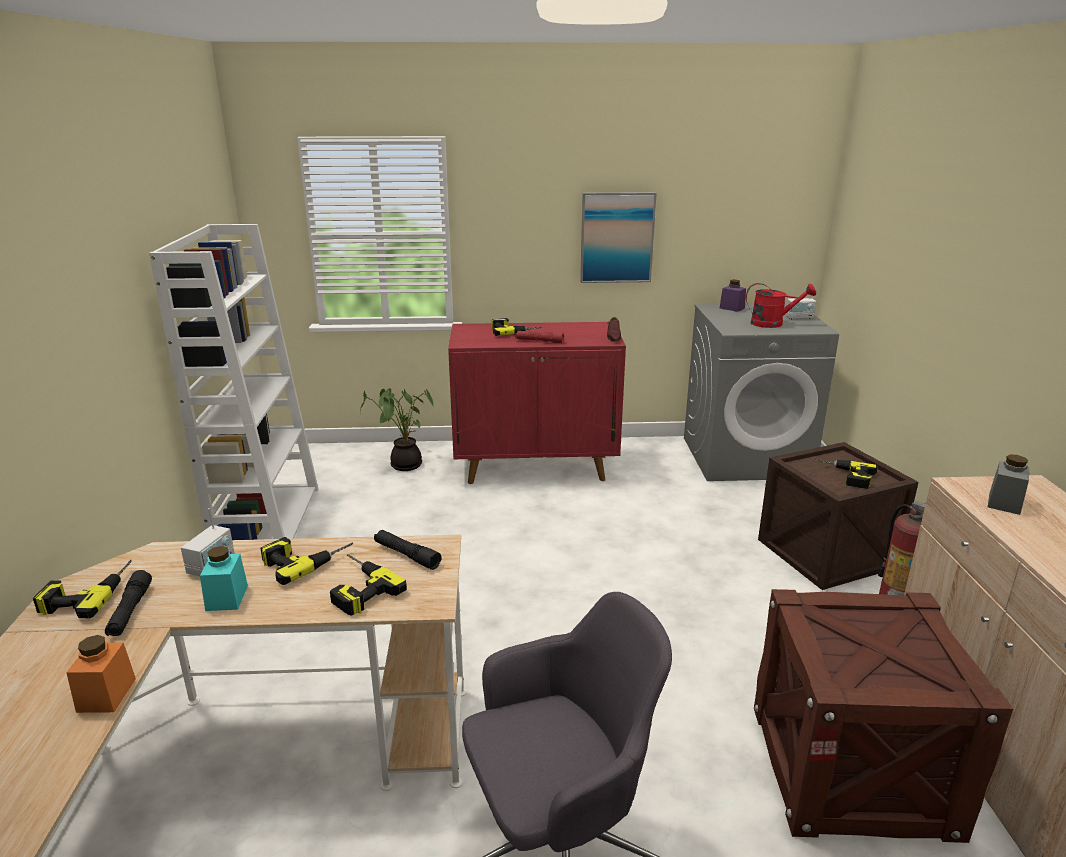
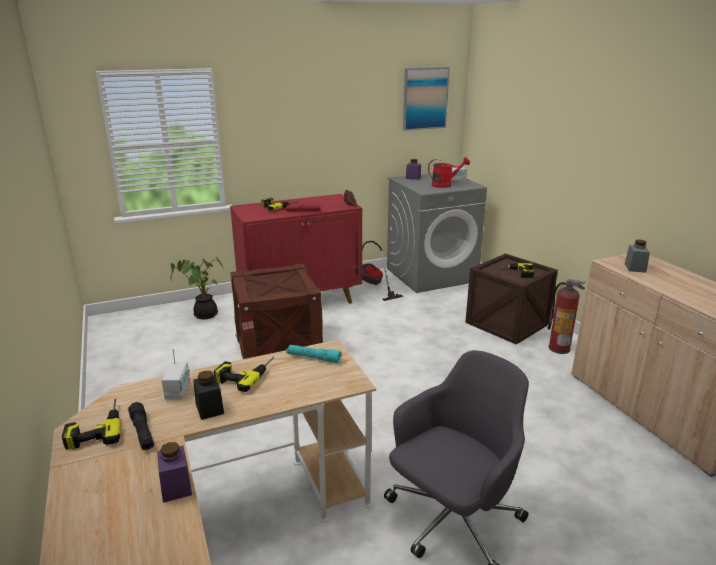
camera: 20 degrees left, 0 degrees up
orange jar [66,635,136,713] -> purple jar [157,442,192,503]
white bookcase [149,224,318,540] -> none
turquoise jar [200,546,248,611] -> black jar [193,371,224,420]
power drill [330,554,407,616] -> none
black flashlight [374,530,441,570] -> turquoise flashlight [286,345,341,363]
picture [580,192,657,283] -> picture moved to [403,67,450,131]
crate [754,589,1013,843] -> crate moved to [230,264,323,359]
none -> vacuum cleaner [362,241,403,301]

